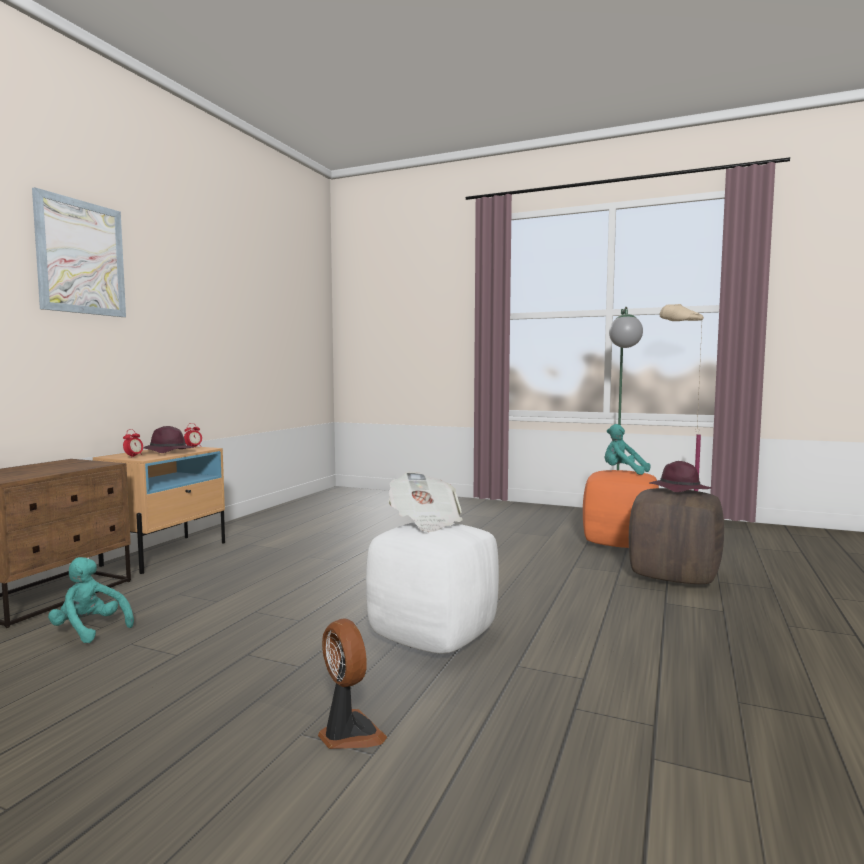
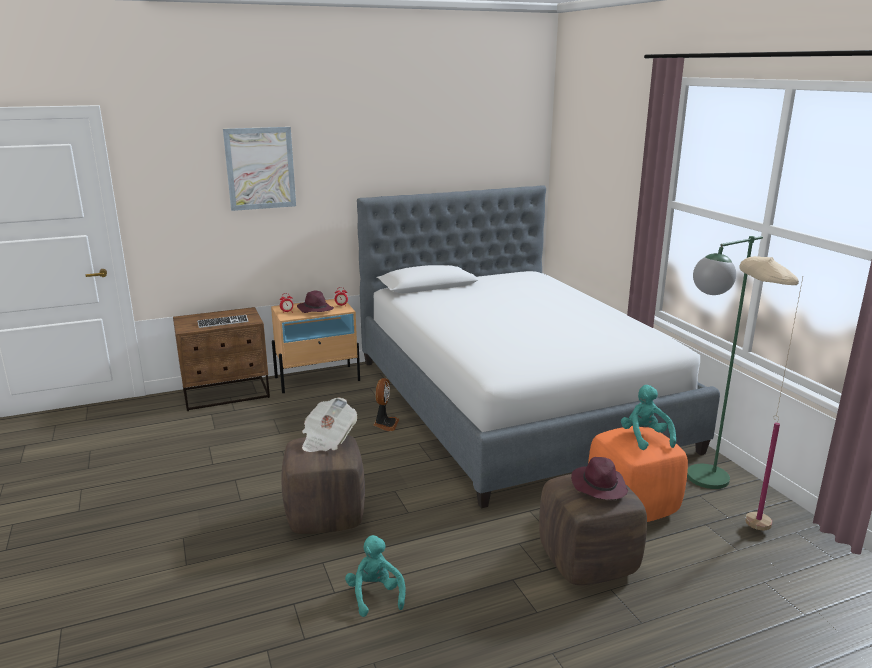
camera: 45 degrees right, 15 degrees up
turquoise plush toy [48,557,134,643] -> turquoise plush toy moved to [345,535,405,617]
fan [318,618,387,749] -> fan moved to [373,378,399,431]
white ottoman [366,522,499,654] -> brown ottoman [281,435,365,534]
none -> keyboard [197,315,248,328]
none -> bed [357,185,720,508]

